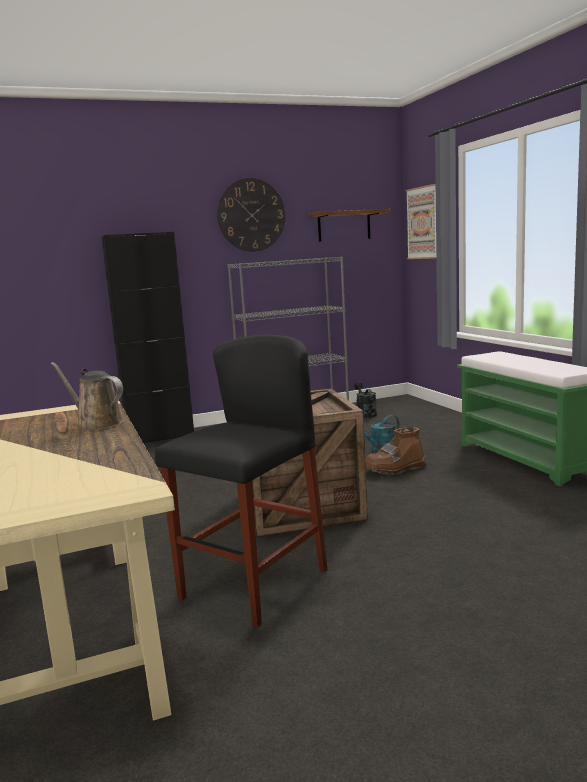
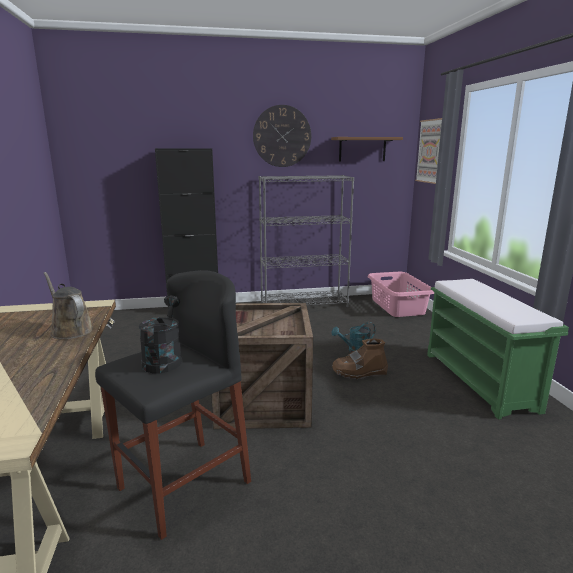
camera: 10 degrees right, 5 degrees up
black watering can [354,382,377,418] -> black watering can moved to [139,295,182,374]
none -> pink laundry basket [367,272,434,317]

